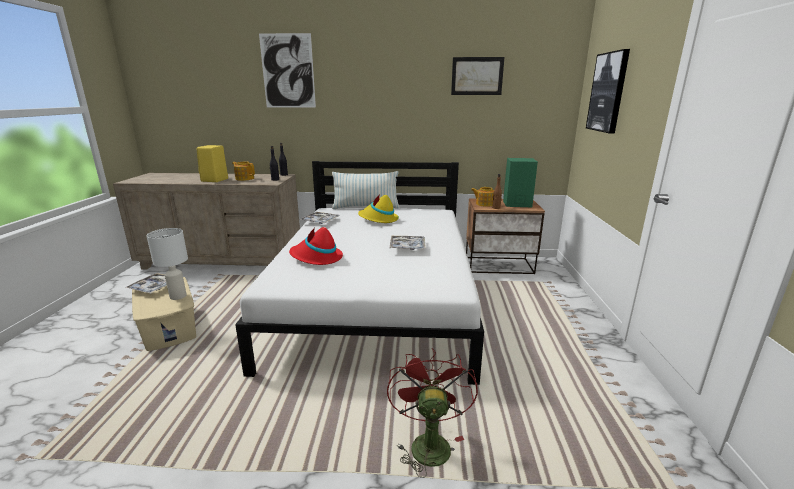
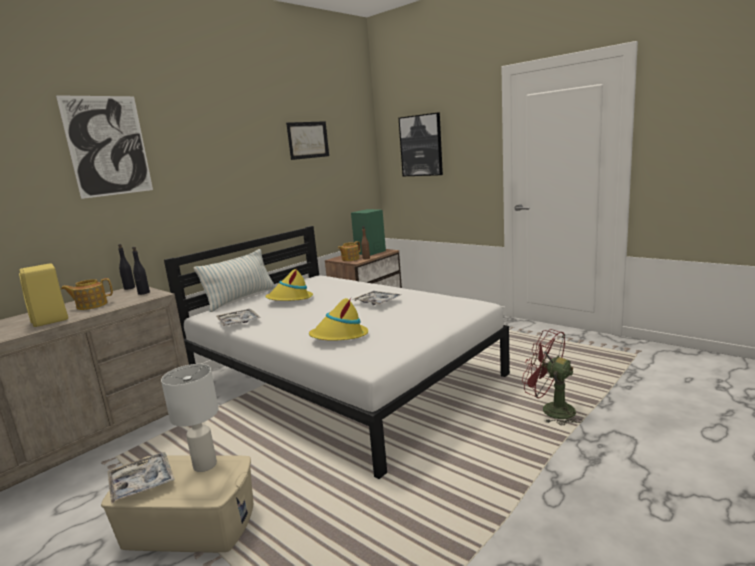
camera: 50 degrees left, 5 degrees down
red hat [289,227,343,265] -> yellow hat [309,298,368,341]

